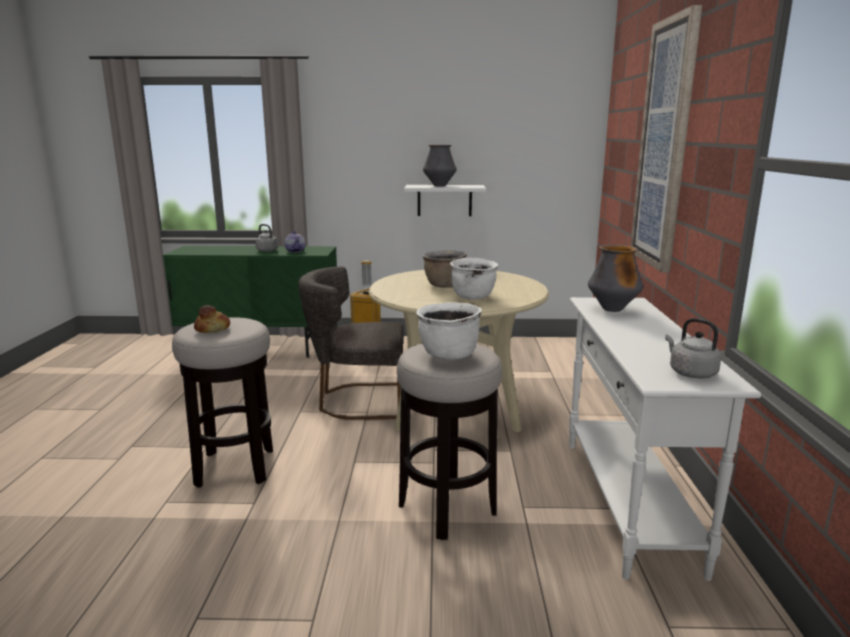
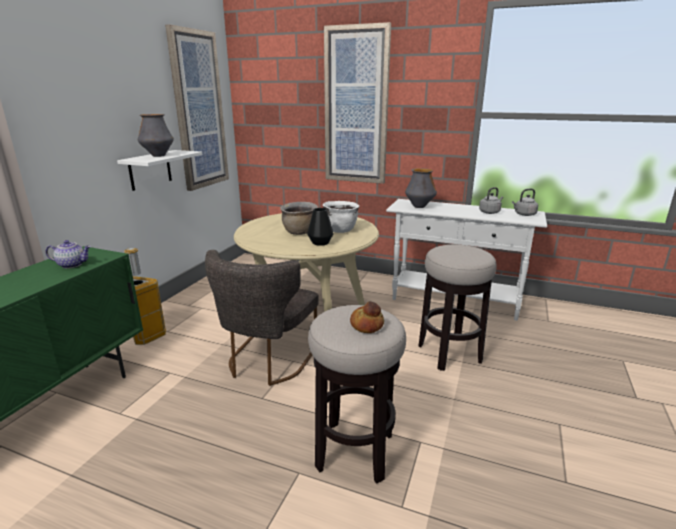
camera: 70 degrees left, 5 degrees up
grey kettle [255,224,278,252] -> grey kettle moved to [479,187,503,214]
white cooking pot [416,302,482,360] -> none
none -> picture [165,24,229,191]
none -> black vase [307,208,334,246]

